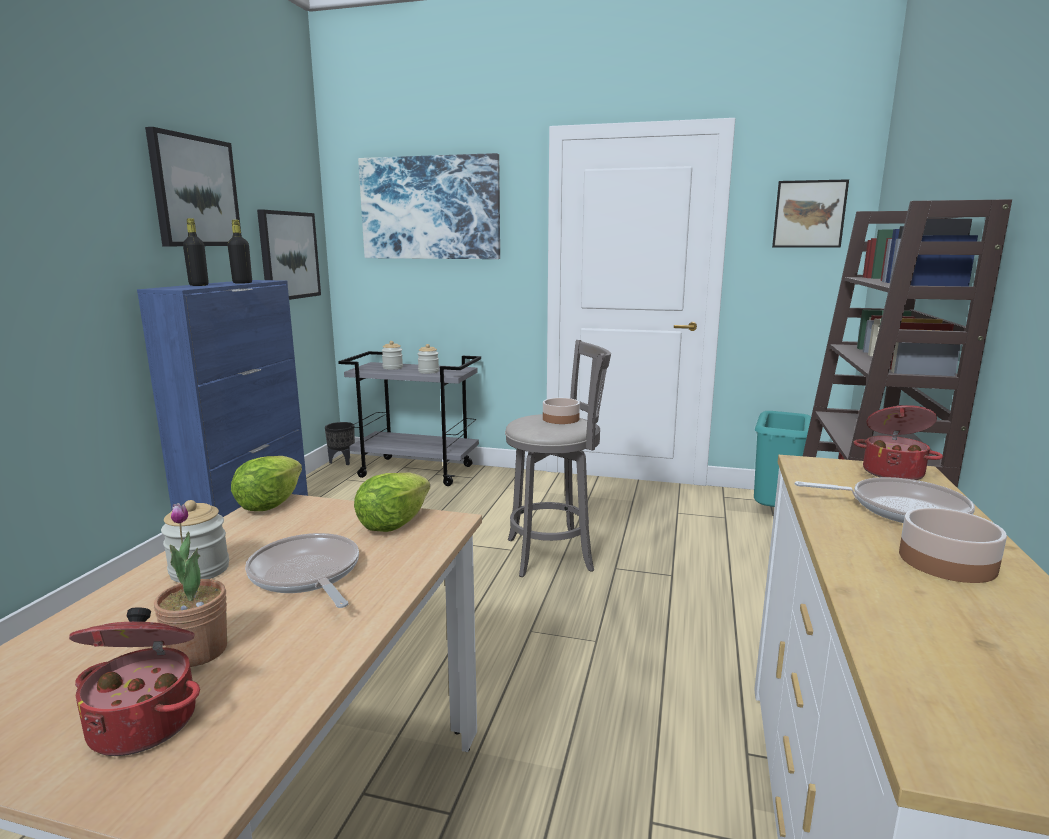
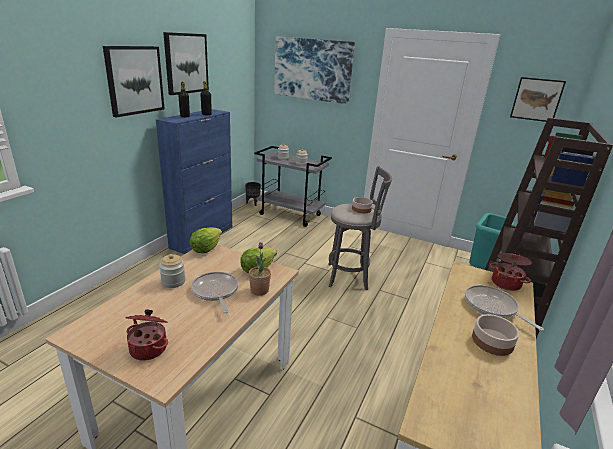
camera: 10 degrees right, 10 degrees up
potted plant [154,503,227,667] -> potted plant moved to [249,242,271,296]
picture [257,210,321,300] -> picture moved to [103,46,165,118]
frying pan [795,477,975,523] -> frying pan turned 150 degrees counterclockwise [465,285,544,331]

